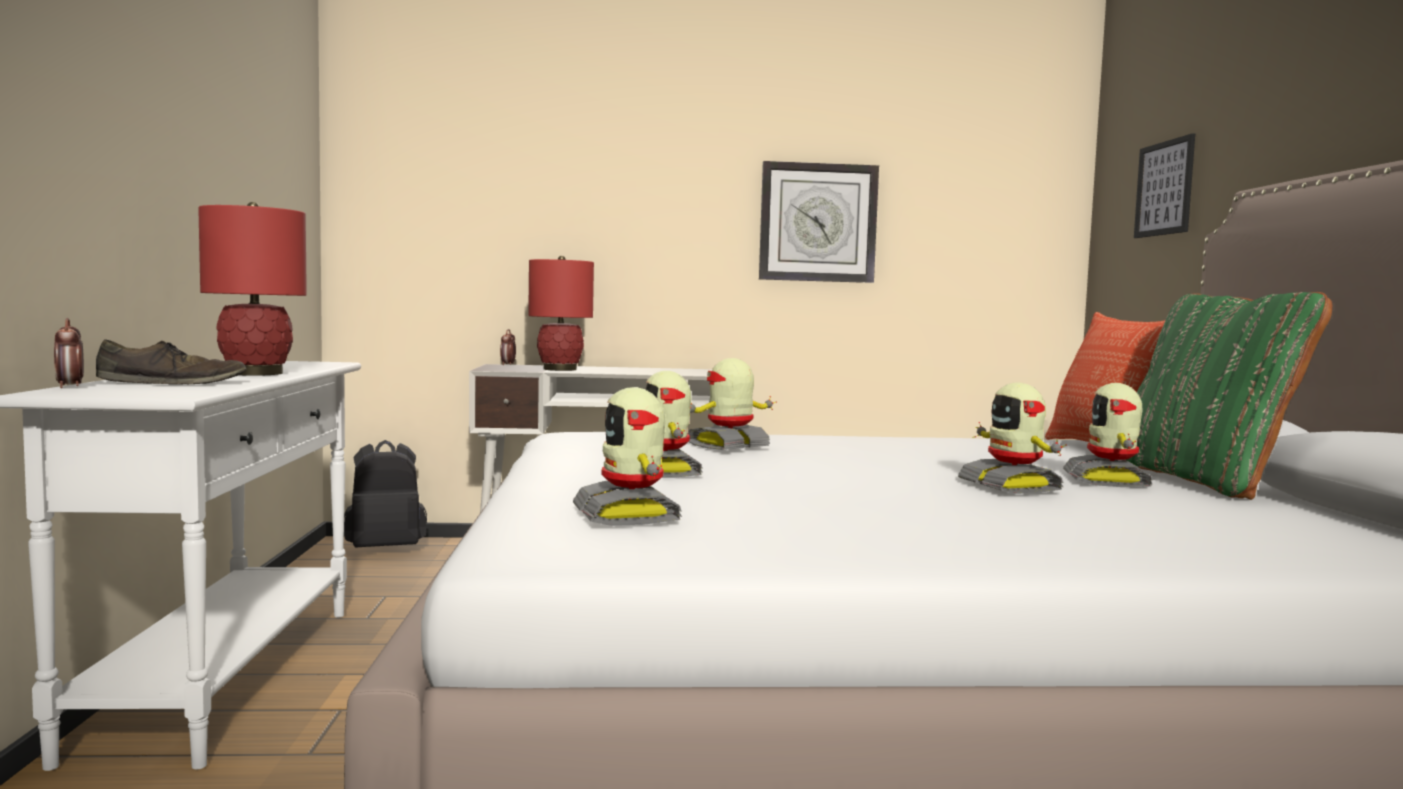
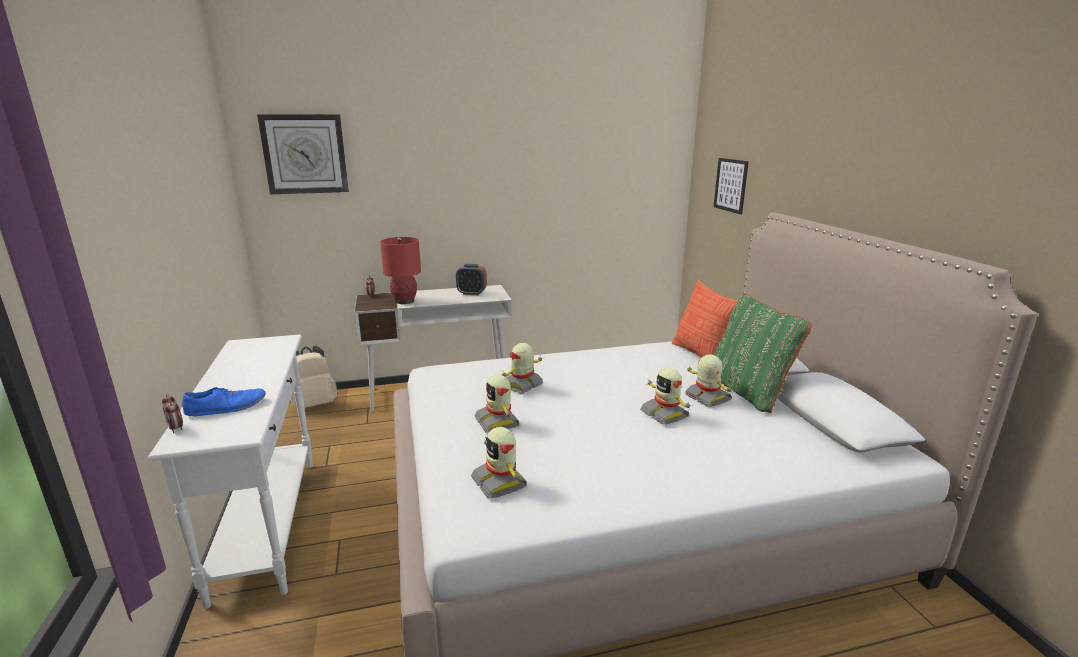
camera: 10 degrees left, 15 degrees up
brown shoe [96,339,246,385] -> blue shoe [182,387,266,416]
red table lamp [198,202,307,376] -> none
black backpack [344,440,427,547] -> beige backpack [290,346,337,408]
wall clock [759,161,879,283] -> wall clock moved to [257,114,349,194]
toy robot [1063,383,1153,487] -> toy robot turned 150 degrees clockwise [685,354,732,407]
none -> alarm clock [456,264,487,295]

